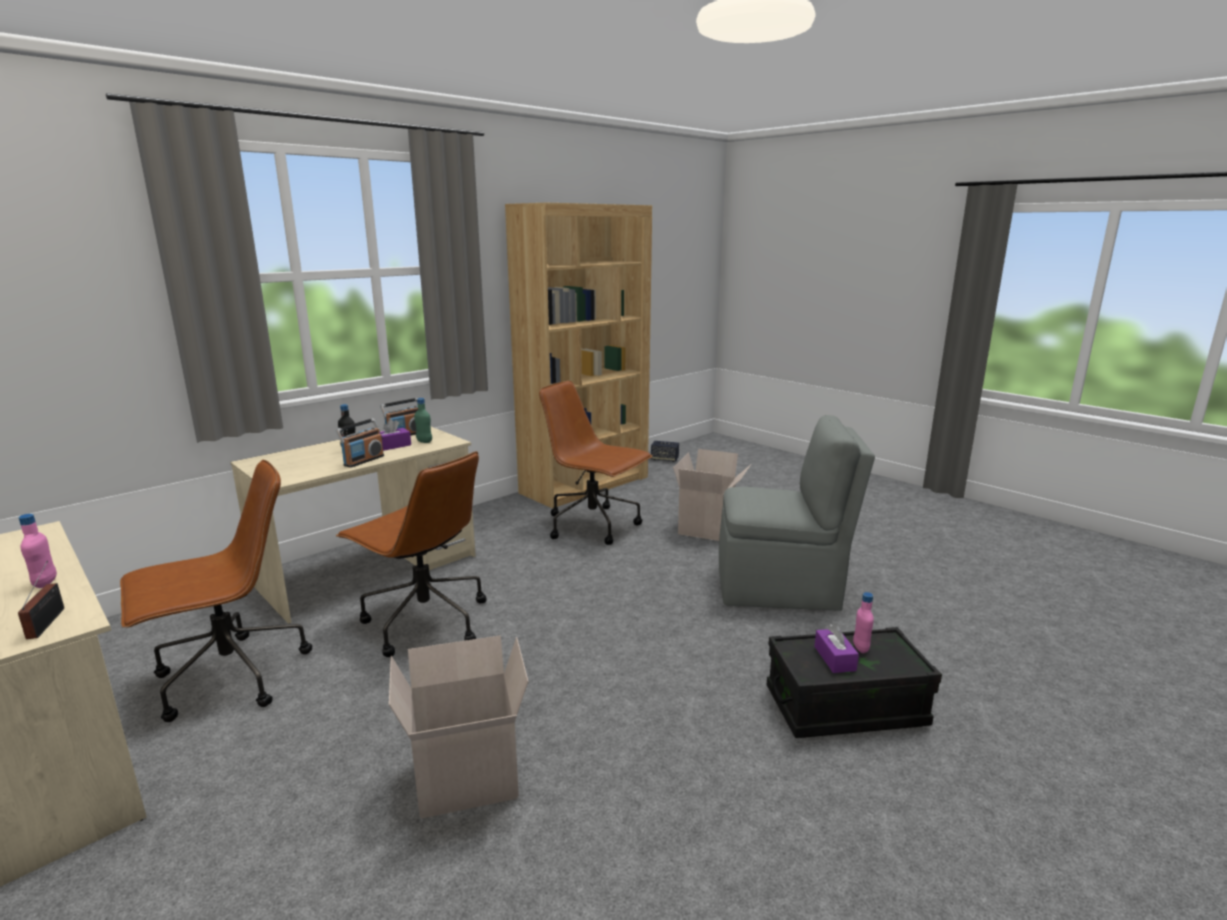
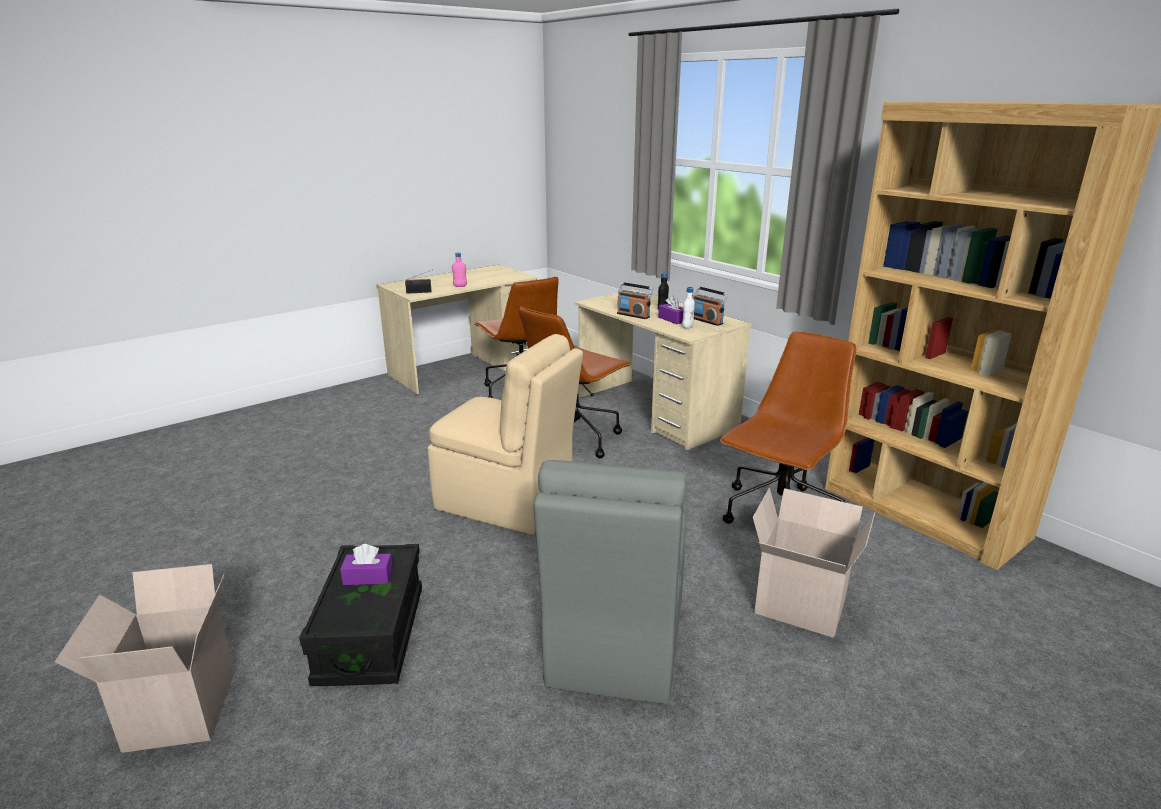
camera: 95 degrees right, 5 degrees up
cardboard box [389,635,529,819] -> cardboard box moved to [55,564,235,753]
green bottle [414,398,432,443] -> white bottle [682,287,695,329]
speaker [651,441,679,462] -> none
pink bottle [853,592,874,653] -> none
none -> beige chair [428,334,583,535]

